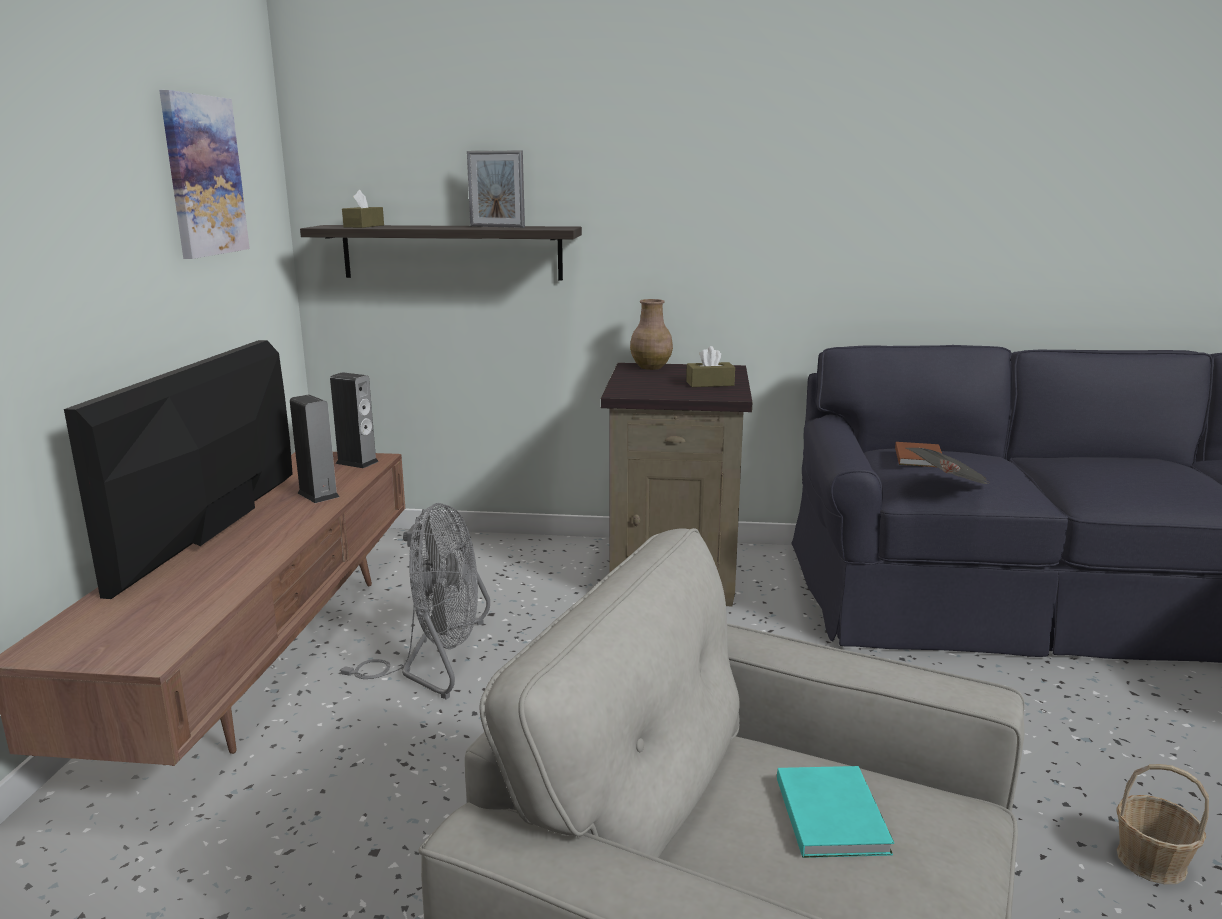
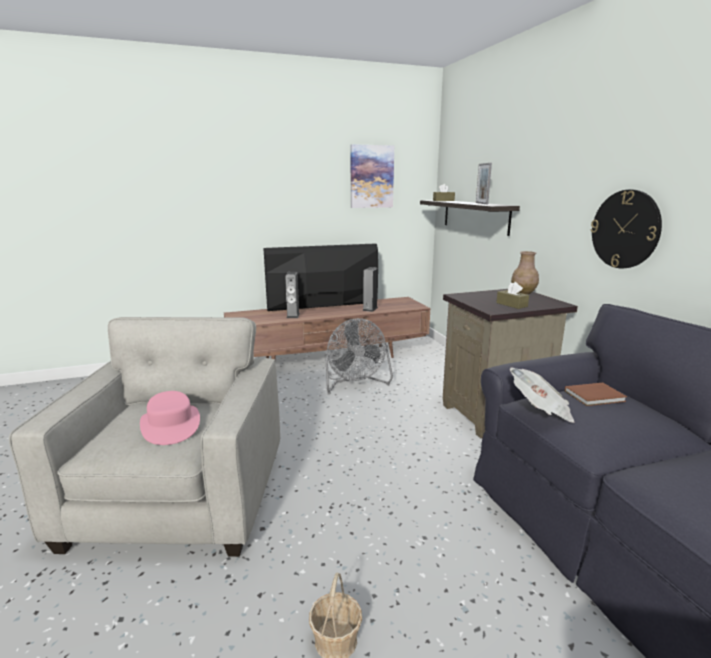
camera: 65 degrees right, 0 degrees up
speaker [330,372,379,468] -> speaker moved to [285,272,300,318]
turquoise book [777,766,894,858] -> pink hat [140,391,200,445]
none -> wall clock [590,190,662,268]

